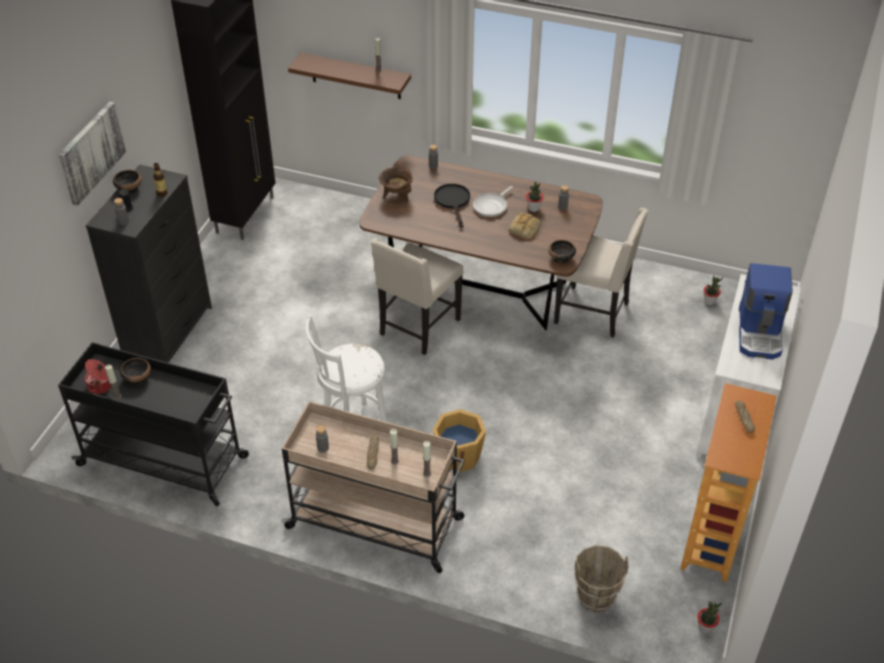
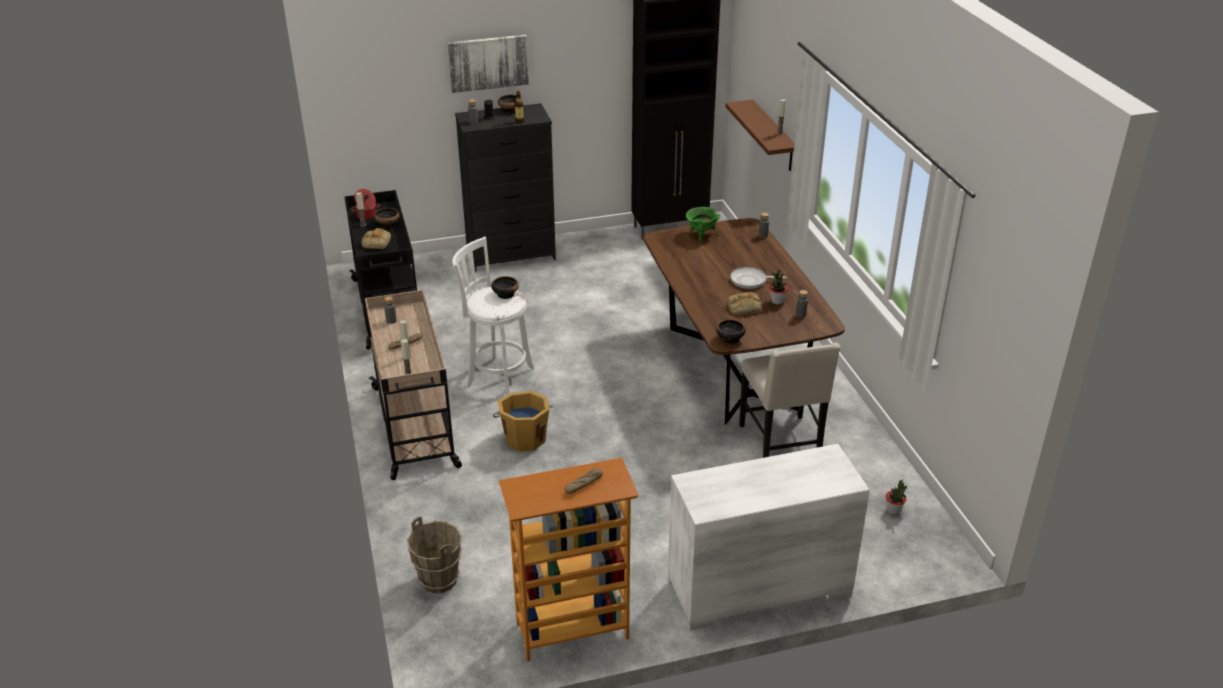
camera: 55 degrees right, 10 degrees down
beige chair [371,238,463,355] -> none
brown cooking pot [379,167,413,203] -> green cooking pot [686,207,720,243]
black frying pan [434,184,470,228] -> none
potted plant [697,601,722,633] -> none
coffee machine [739,263,793,360] -> none
none -> bread [362,228,391,249]
none -> bowl [491,276,519,299]

